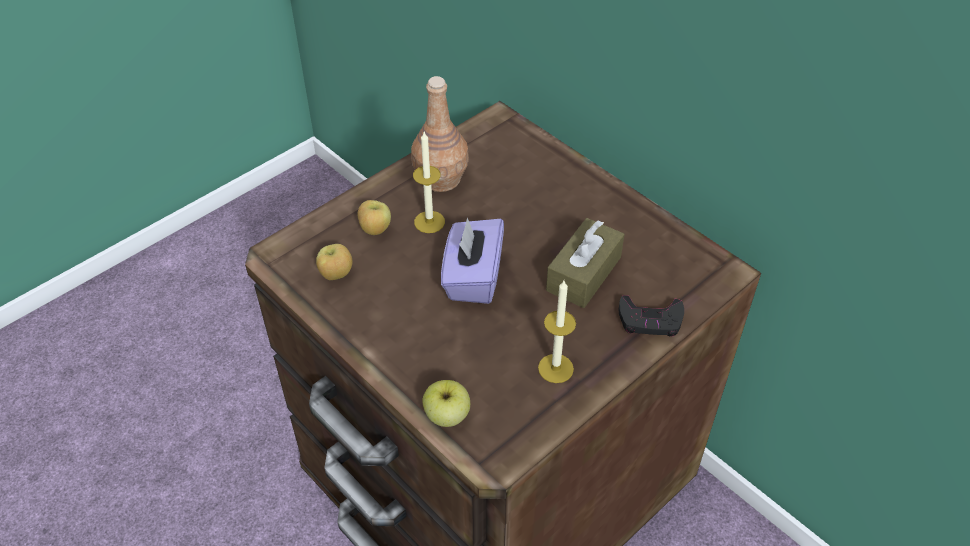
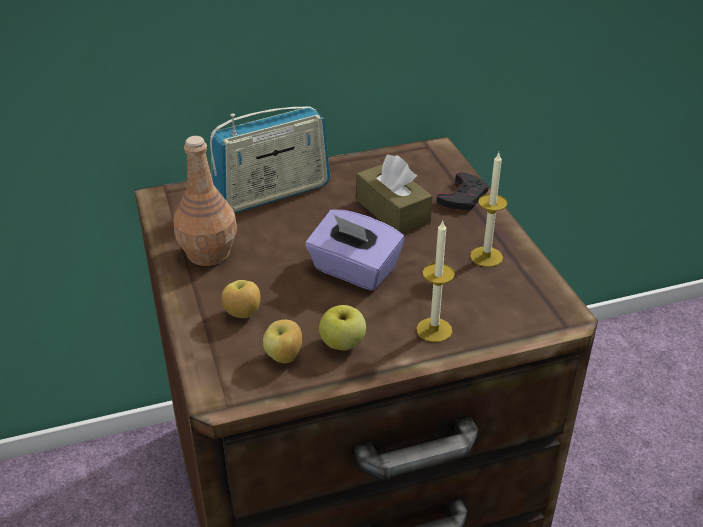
camera: 65 degrees left, 10 degrees down
candle [413,132,445,233] -> candle moved to [416,221,455,342]
apple [422,380,470,427] -> apple moved to [319,305,366,350]
none -> radio [210,107,330,213]

